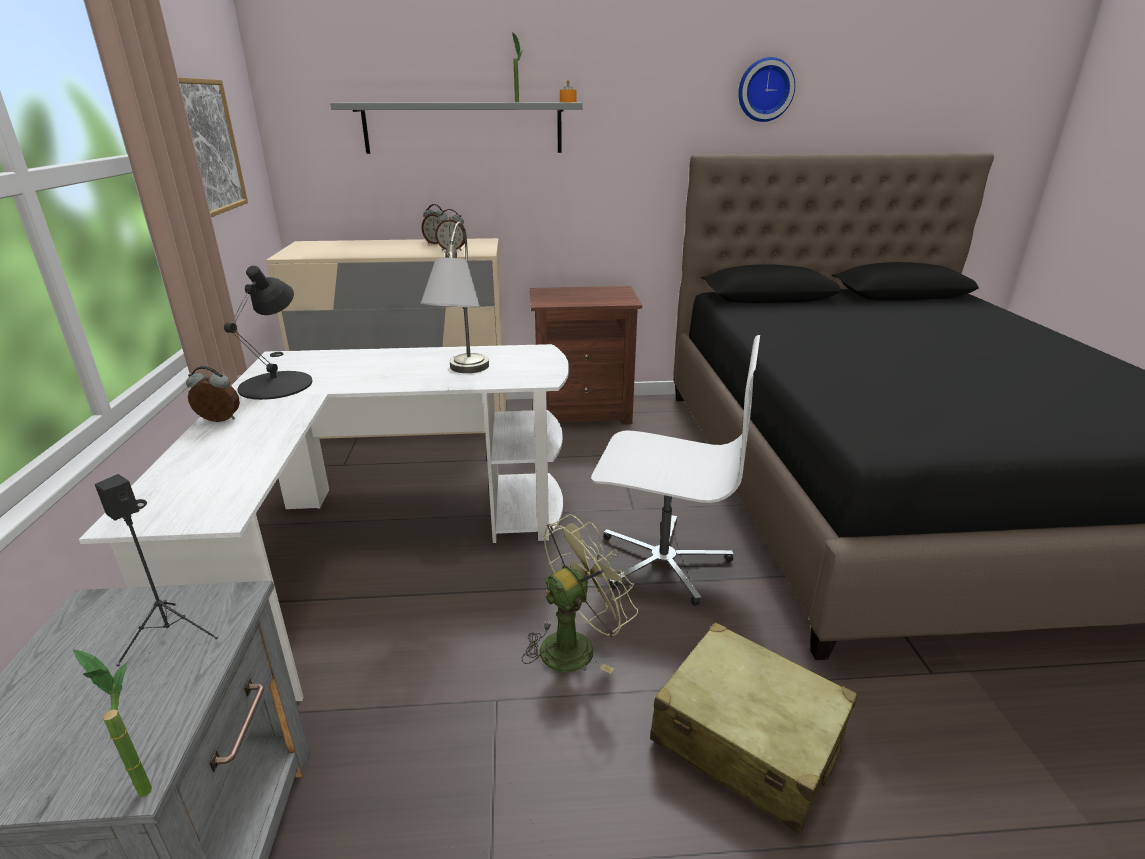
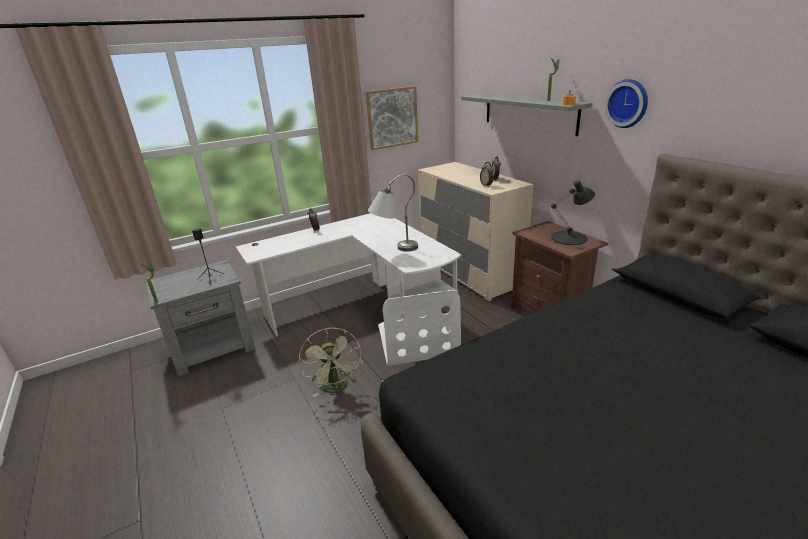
camera: 65 degrees right, 0 degrees up
black table lamp [224,266,312,400] -> black table lamp moved to [551,180,595,245]
green fan [522,514,638,674] -> green fan turned 45 degrees clockwise [299,328,362,397]
beige suitcase [650,622,857,834] -> none
wall clock [738,57,795,122] -> wall clock moved to [605,79,648,128]

